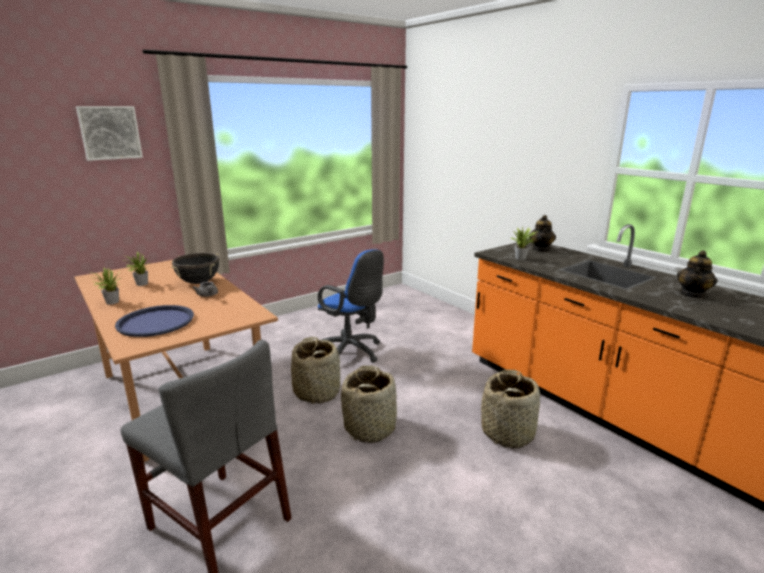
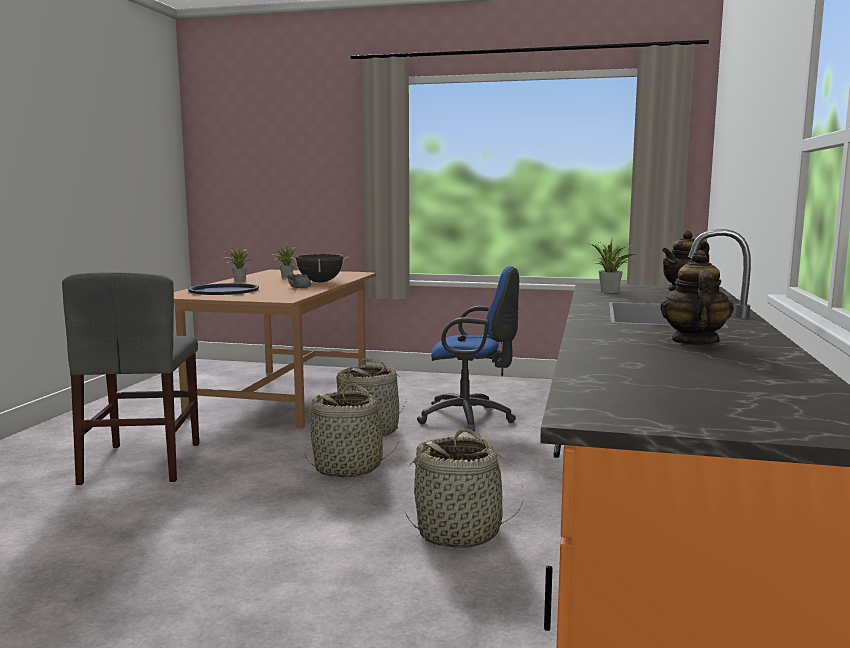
camera: 50 degrees right, 10 degrees down
picture [76,106,143,161] -> none
blue office chair [318,249,384,363] -> blue office chair turned 75 degrees counterclockwise [417,266,519,431]
teapot [677,250,717,299] -> teapot turned 105 degrees clockwise [660,250,734,345]

